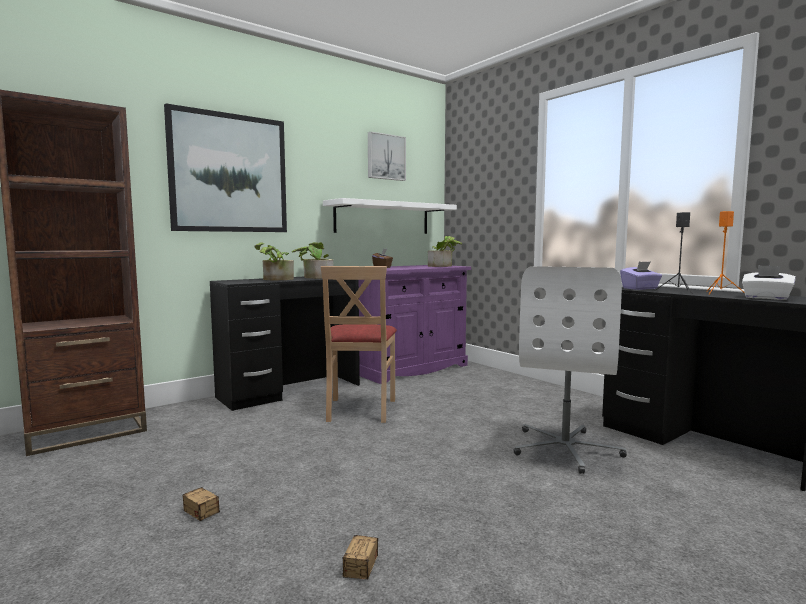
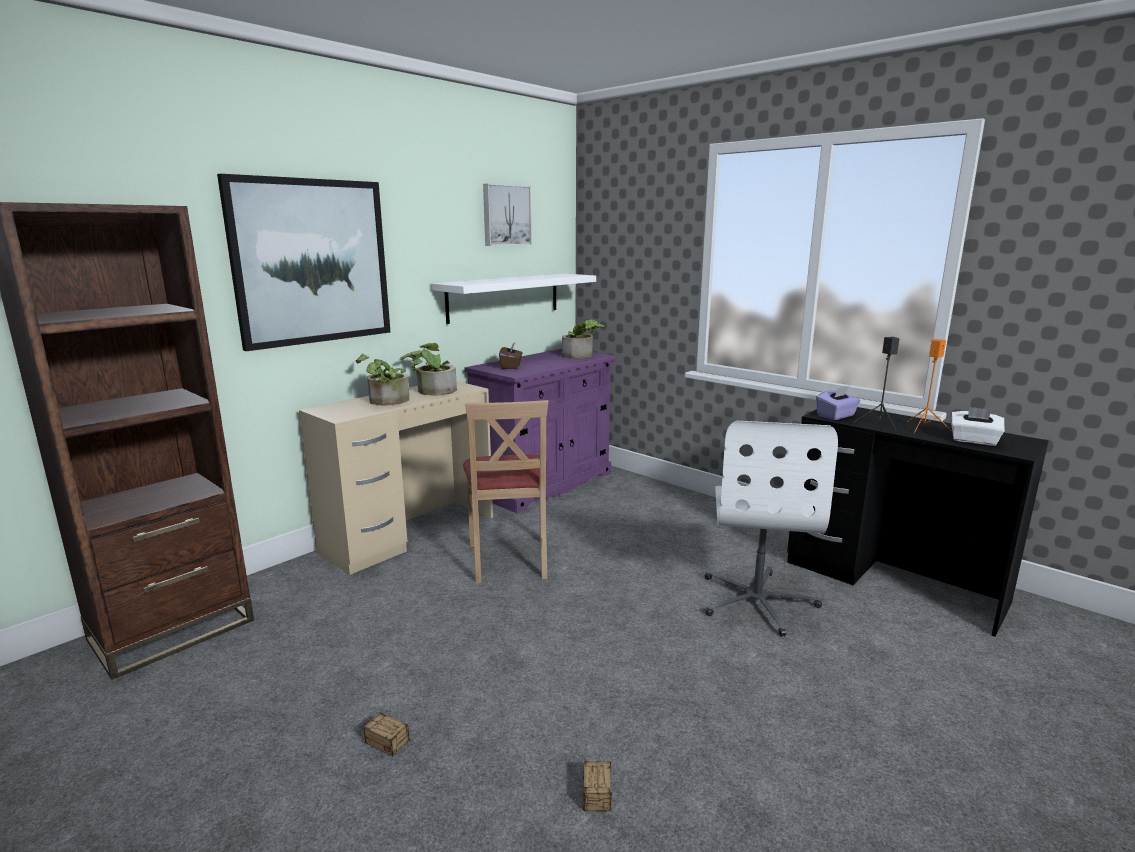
camera: 10 degrees left, 10 degrees up
black desk [210,277,360,411] -> beige desk [299,381,493,575]

